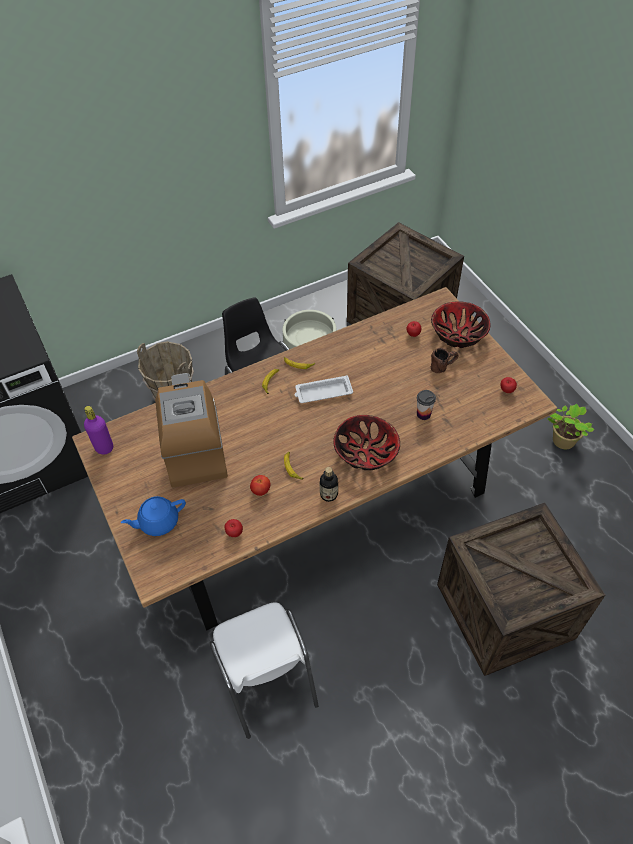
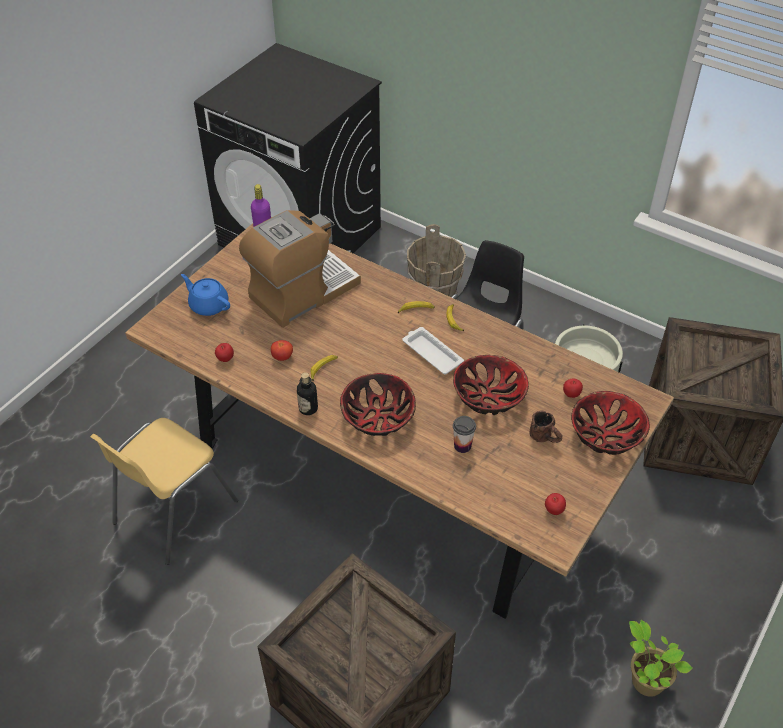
camera: 60 degrees right, 5 degrees down
white chair [209,602,319,739] -> yellow chair [90,418,238,565]
none -> bowl [453,355,529,415]

